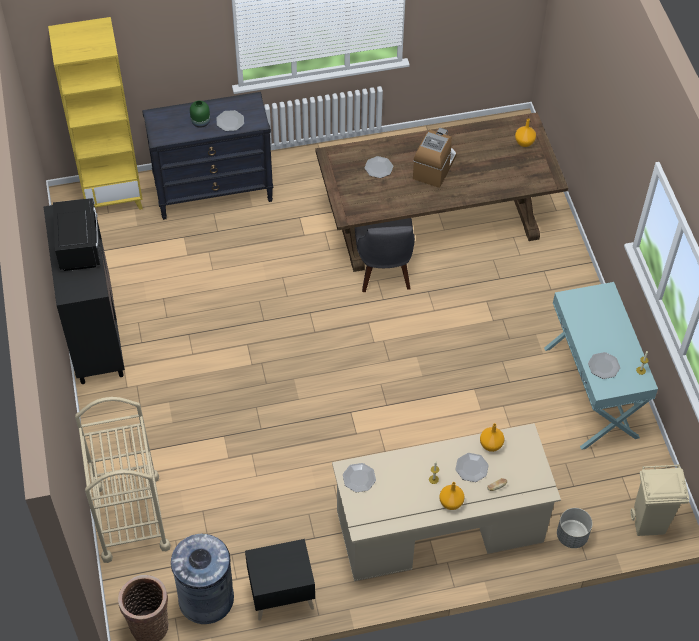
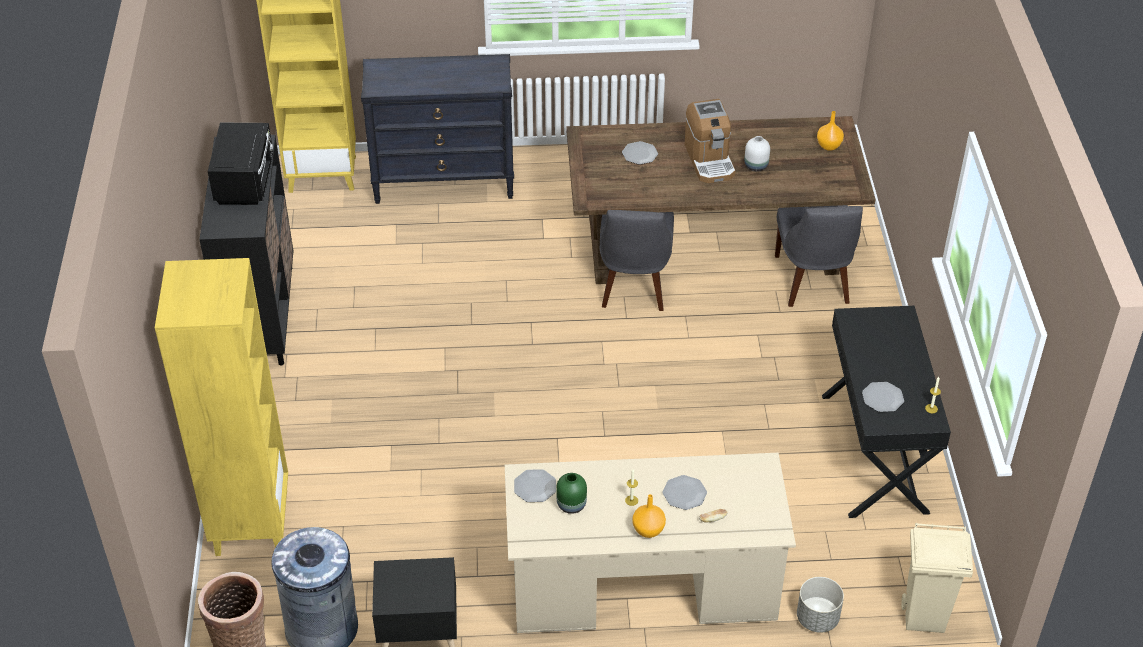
camera: 10 degrees right, 10 degrees down
beige cart [75,397,171,563] -> yellow bookcase [155,258,288,556]
green vase [190,100,210,128] -> green vase moved to [556,473,587,514]
plate [217,110,244,131] -> none
coffee machine [413,128,456,188] -> coffee machine turned 135 degrees clockwise [685,99,735,183]
orange vase [480,423,504,452] -> none
turquoise console table [544,282,658,450] -> black console table [822,306,951,518]
none -> white vase [744,136,770,172]
none -> grey chair [775,205,863,307]

